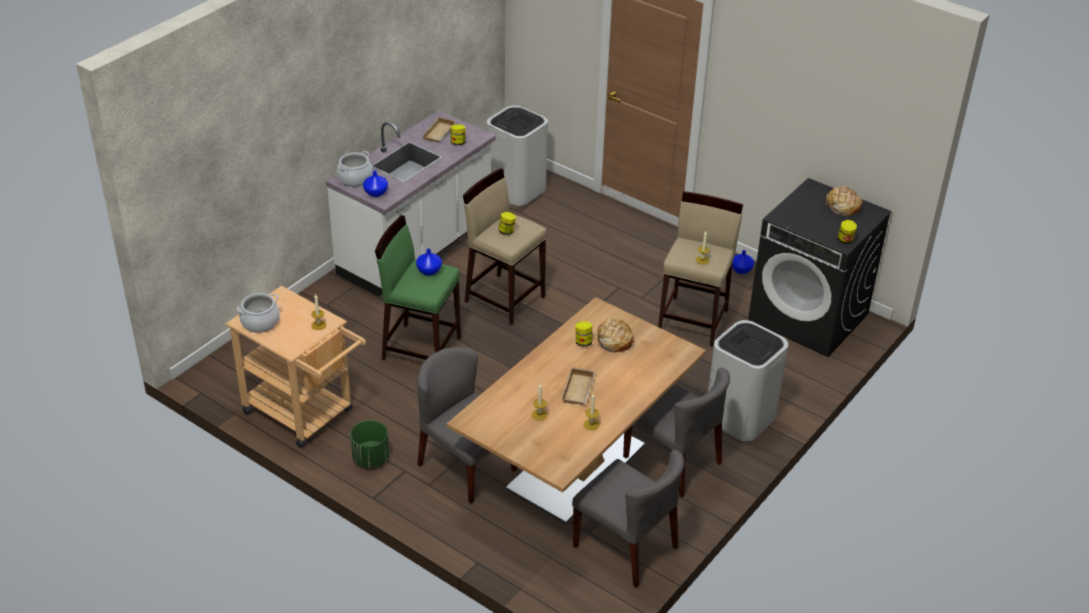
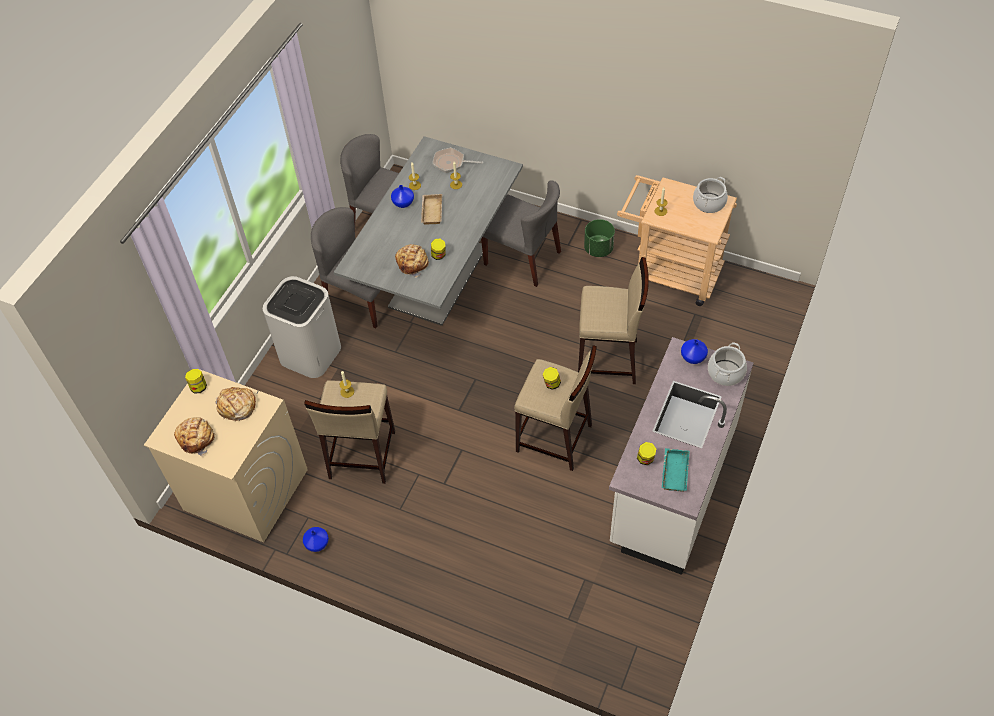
camera: 170 degrees right, 15 degrees up
green stool [375,215,461,360] -> beige stool [578,257,649,384]
blue vase [416,249,442,275] -> blue vase moved to [391,185,414,208]
beige tray [422,116,457,142] -> turquoise tray [662,448,690,492]
brown dining table [447,297,706,524] -> grey dining table [334,136,523,326]
white trash can [487,105,548,206] -> none
black washing machine [748,178,892,357] -> beige washing machine [144,369,308,543]
none -> bread [215,387,256,421]
none -> frying pan [433,148,483,173]

